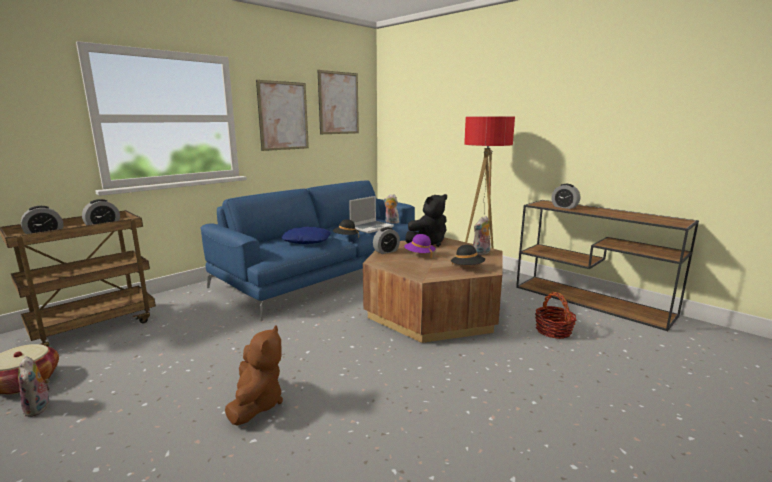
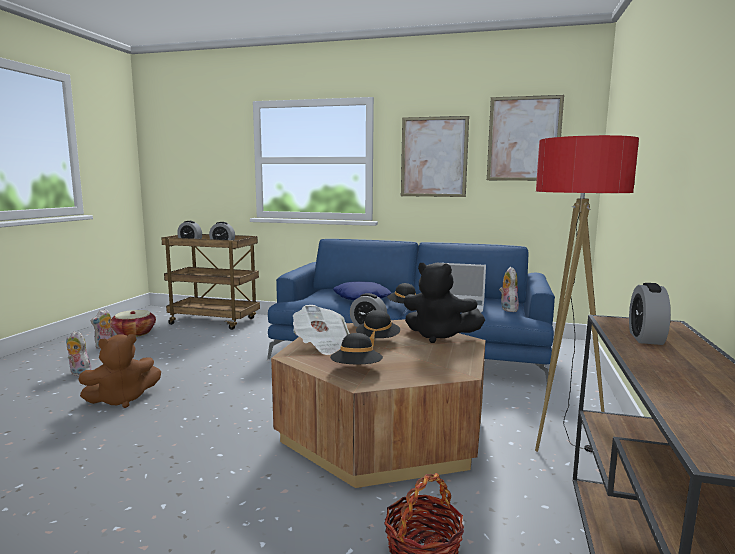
camera: 60 degrees right, 5 degrees down
purple hat [404,234,436,259] -> black hat [356,310,400,347]
plush toy [473,216,490,255] -> plush toy moved to [66,331,92,376]
none -> newspaper [293,305,350,355]

